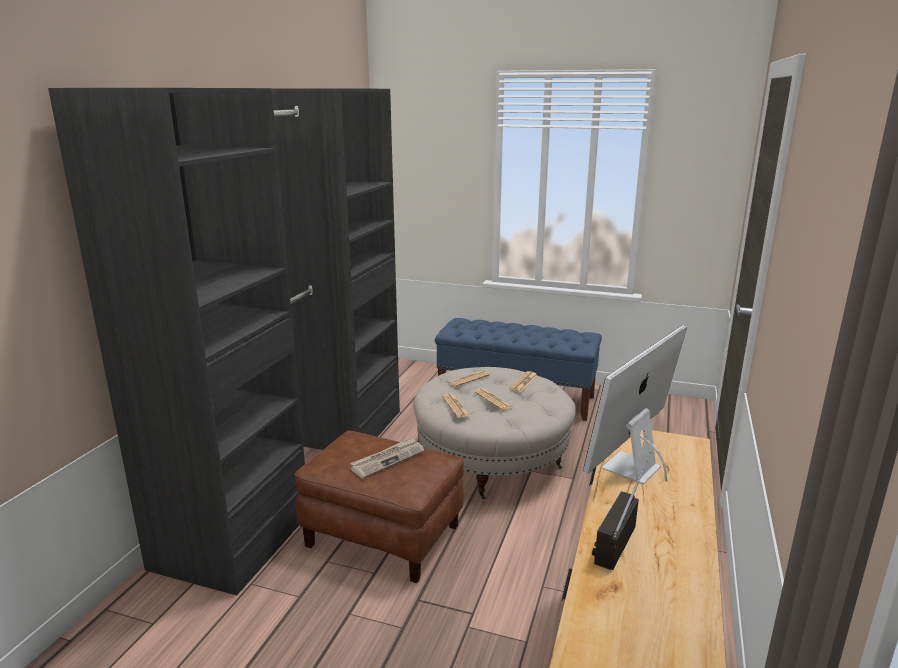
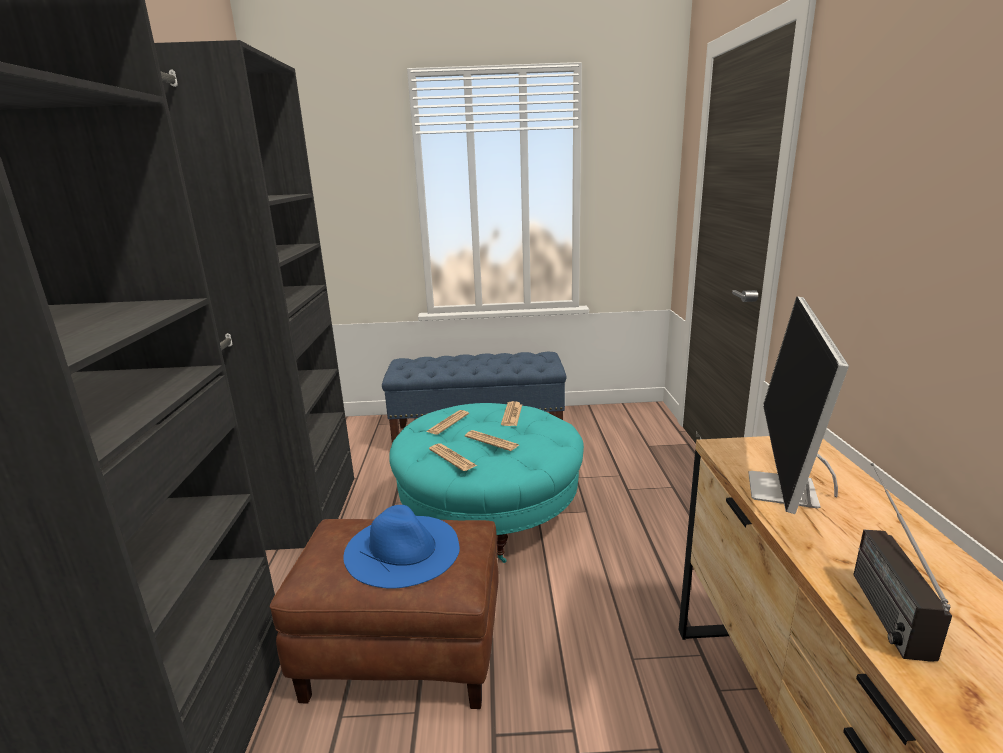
camera: 20 degrees left, 0 degrees up
newspaper [350,437,424,479] -> blue hat [343,505,460,589]
beige ottoman [413,367,576,499] -> turquoise ottoman [389,403,584,563]

